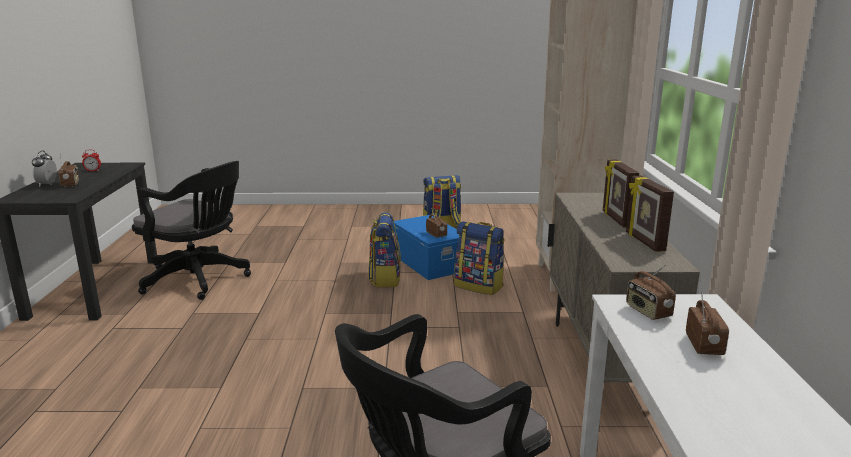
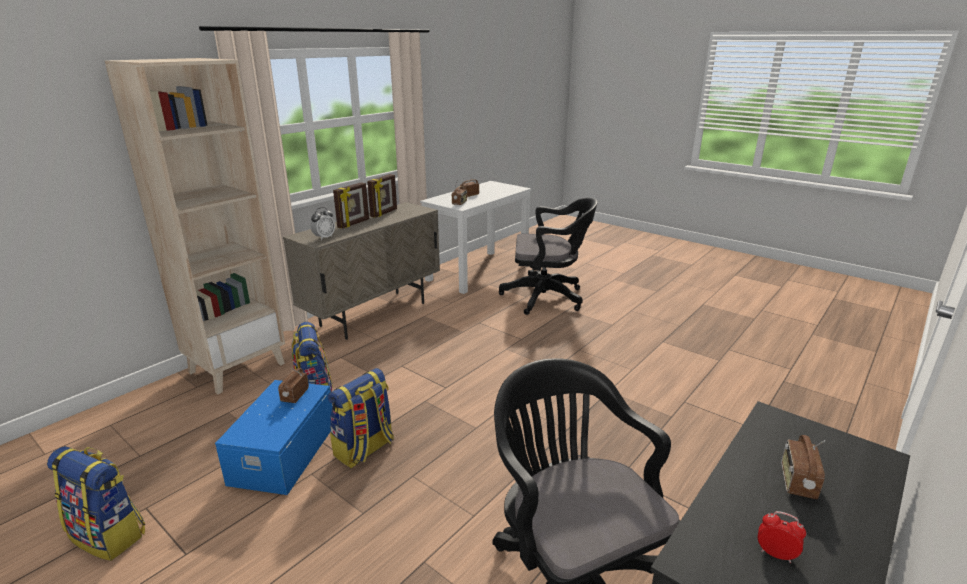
camera: 140 degrees left, 5 degrees up
alarm clock [32,151,57,187] -> alarm clock moved to [311,207,335,240]

